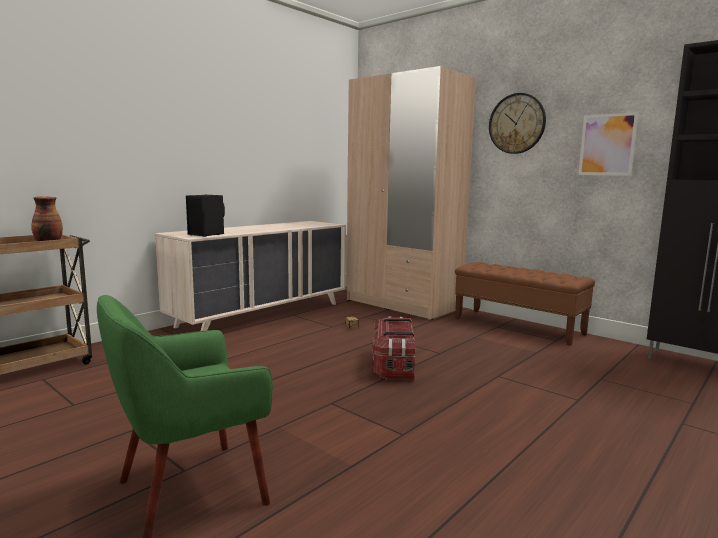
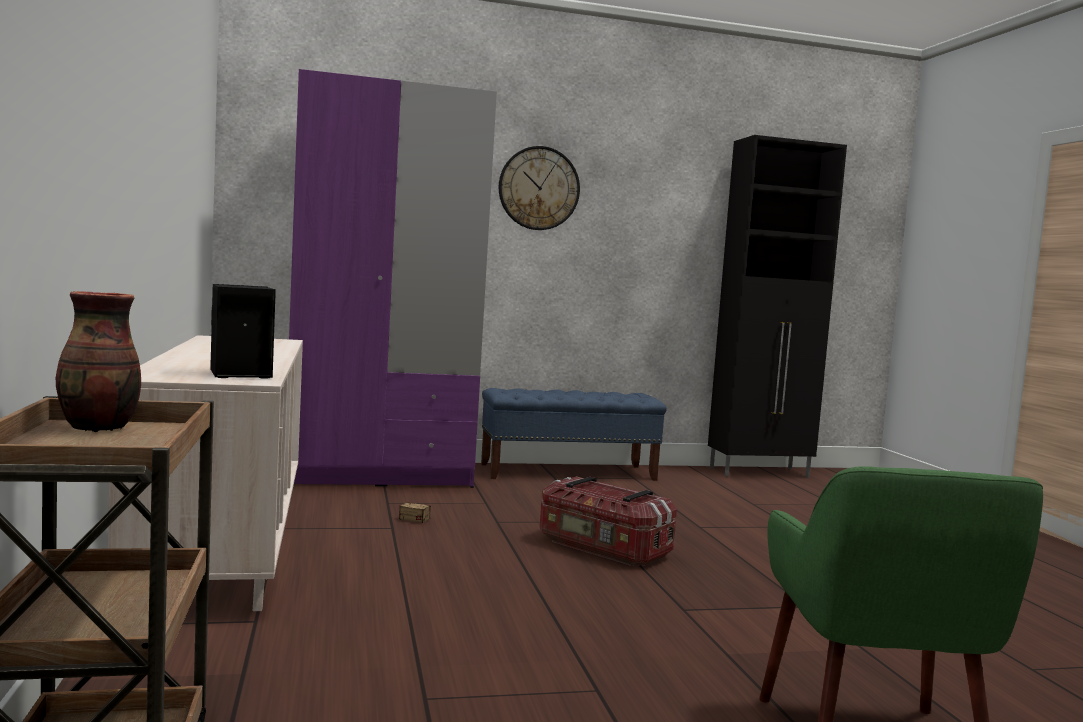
camera: 55 degrees left, 5 degrees down
beige wardrobe [346,66,476,321] -> purple wardrobe [289,69,497,488]
brown bench [455,262,595,346] -> blue bench [481,388,667,481]
picture [578,112,639,176] -> none

